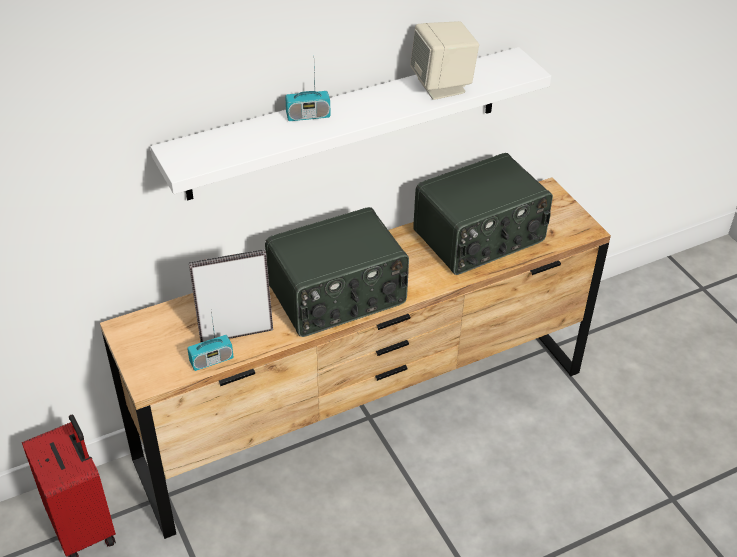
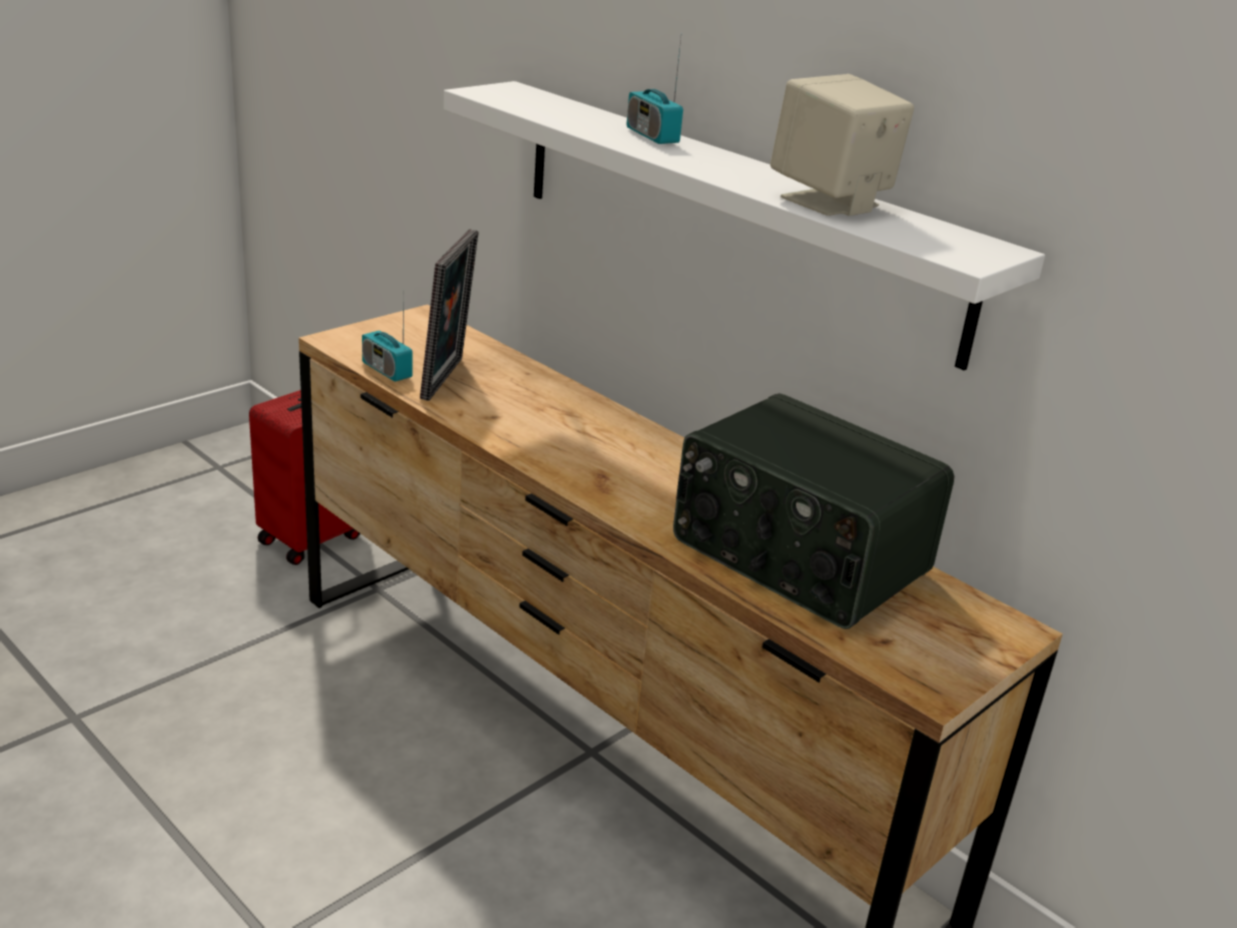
camera: 70 degrees right, 15 degrees down
picture frame [189,249,273,342] -> picture frame turned 45 degrees clockwise [420,229,479,401]
radio [265,207,409,337] -> none

